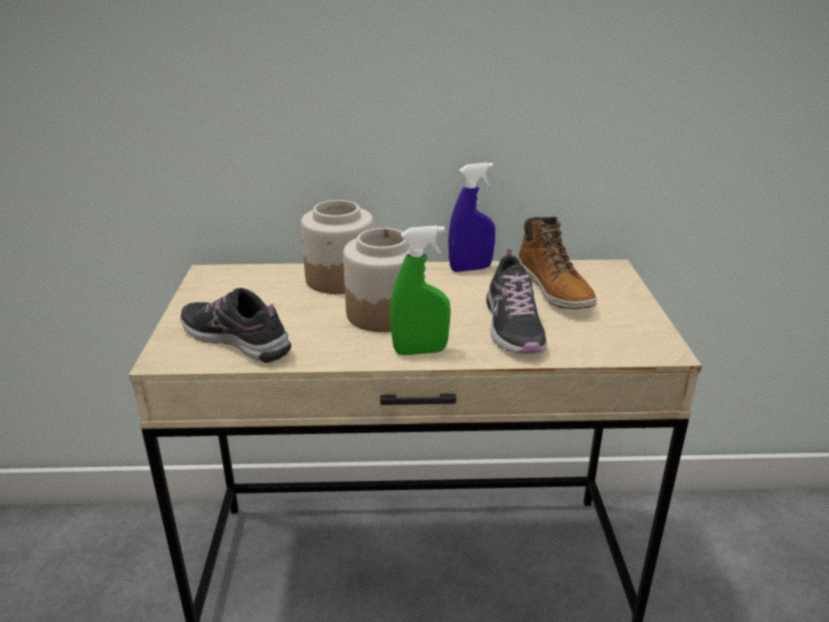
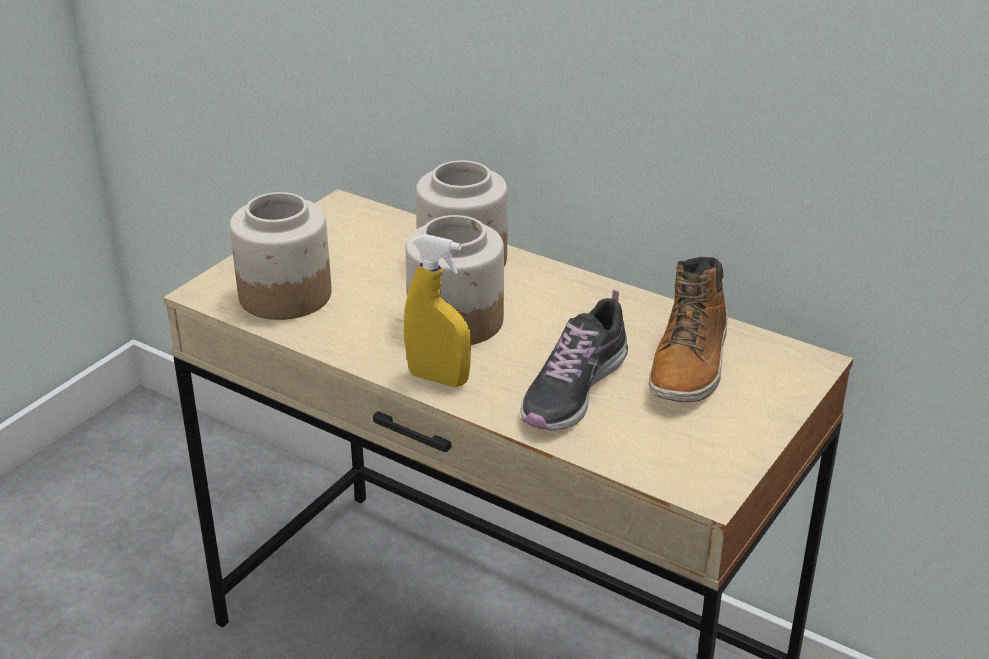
camera: 35 degrees right, 5 degrees up
shoe [180,288,291,363] -> jar [230,192,332,320]
green spray bottle [390,225,451,355] -> yellow spray bottle [404,234,471,387]
blue spray bottle [448,162,495,272] -> none

